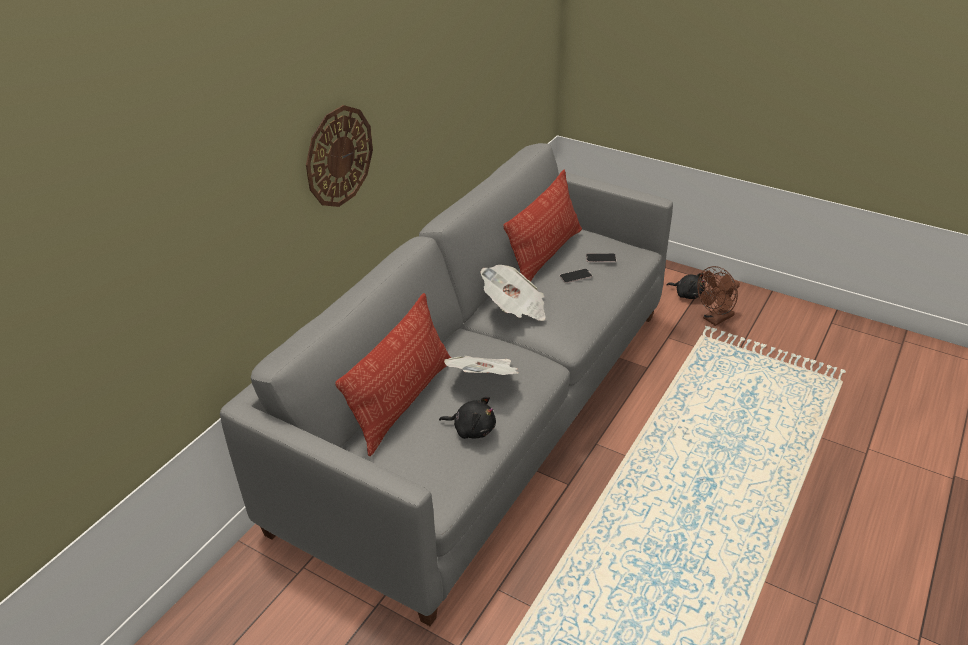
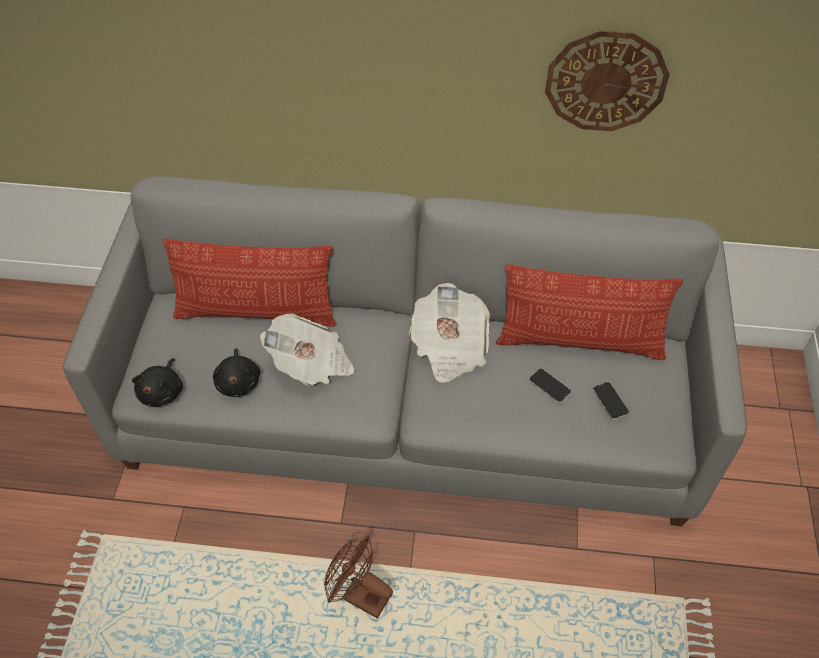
camera: 65 degrees right, 15 degrees up
wall clock [306,105,373,207] -> wall clock moved to [545,31,670,131]
black plush toy [667,273,705,299] -> black plush toy moved to [132,358,183,407]
brown fan [697,266,740,326] -> brown fan moved to [324,536,393,619]

